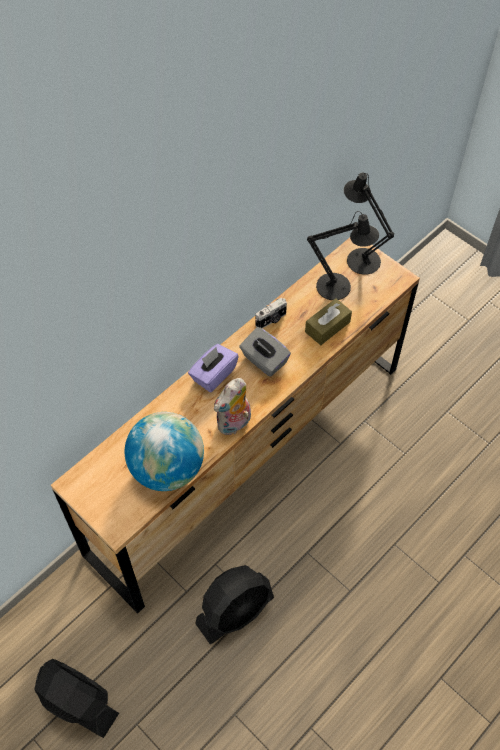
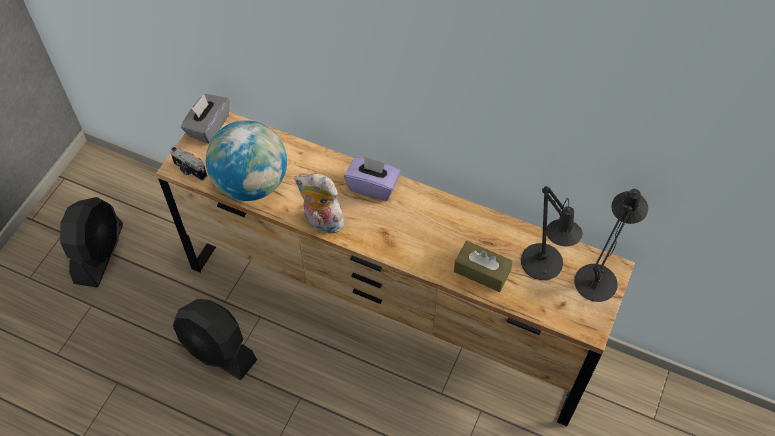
camera: 70 degrees right, 0 degrees up
grey tissue box [239,327,291,377] -> grey tissue box moved to [181,94,229,144]
camera [255,297,287,328] -> camera moved to [170,146,207,181]

